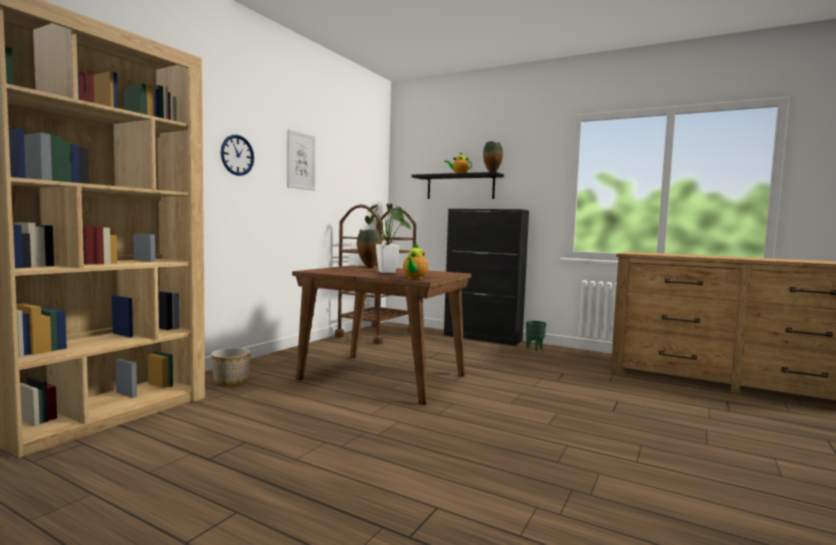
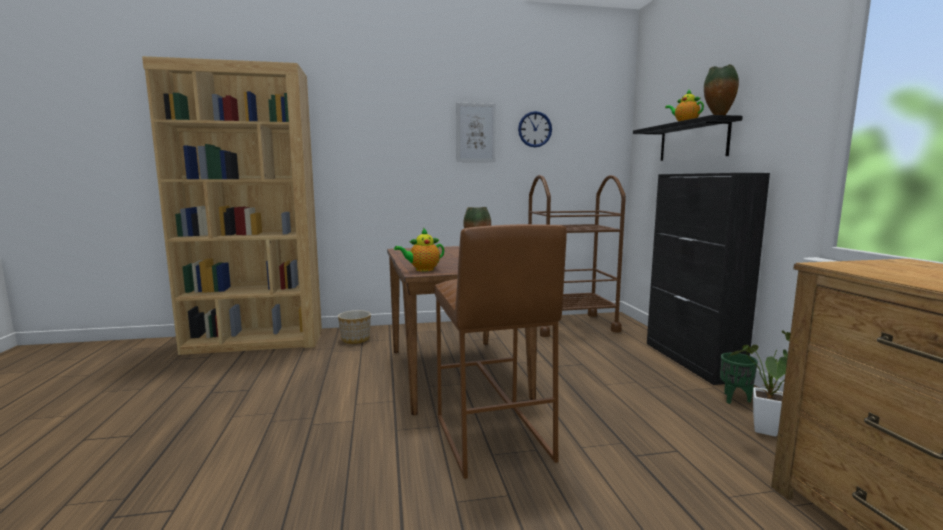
camera: 50 degrees right, 5 degrees up
wall clock [221,135,254,176] -> wall clock moved to [518,111,552,147]
potted plant [365,203,411,273] -> potted plant moved to [727,330,790,437]
none -> brown stool [435,224,567,479]

